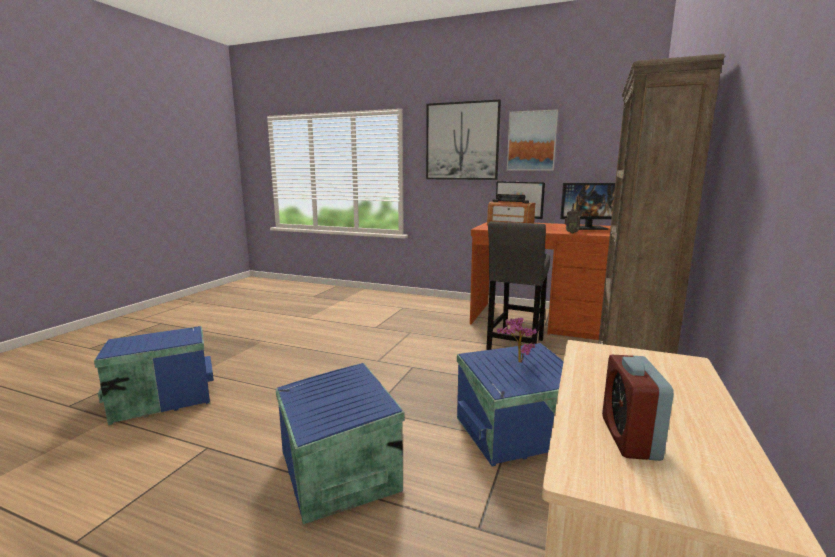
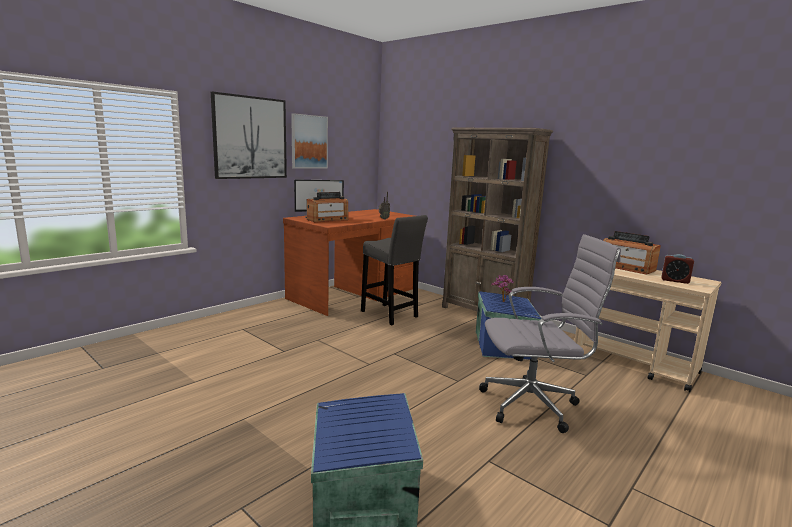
camera: 70 degrees left, 0 degrees up
blue storage box [276,363,405,524] -> grey office chair [479,234,621,433]
monitor [560,183,615,230] -> none
none -> radio [603,231,661,275]

